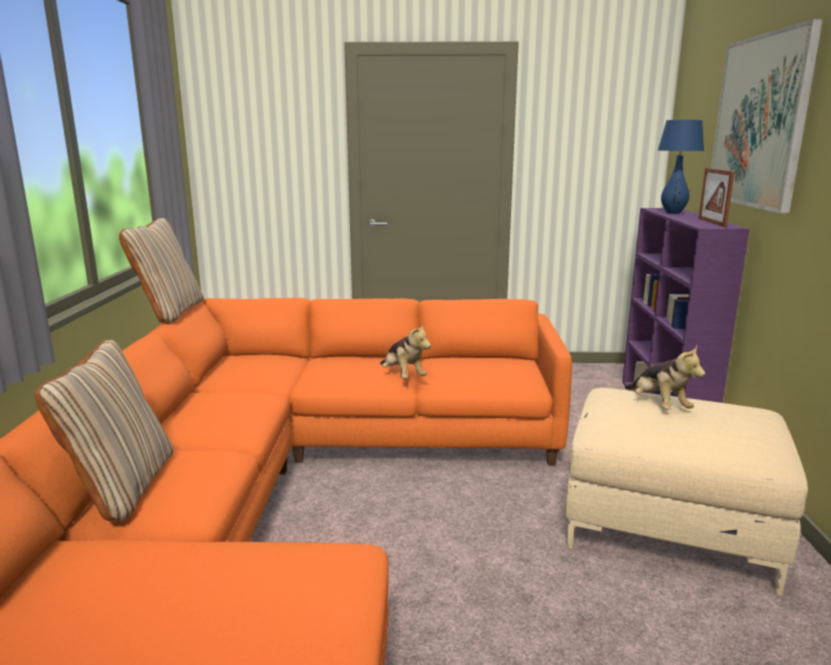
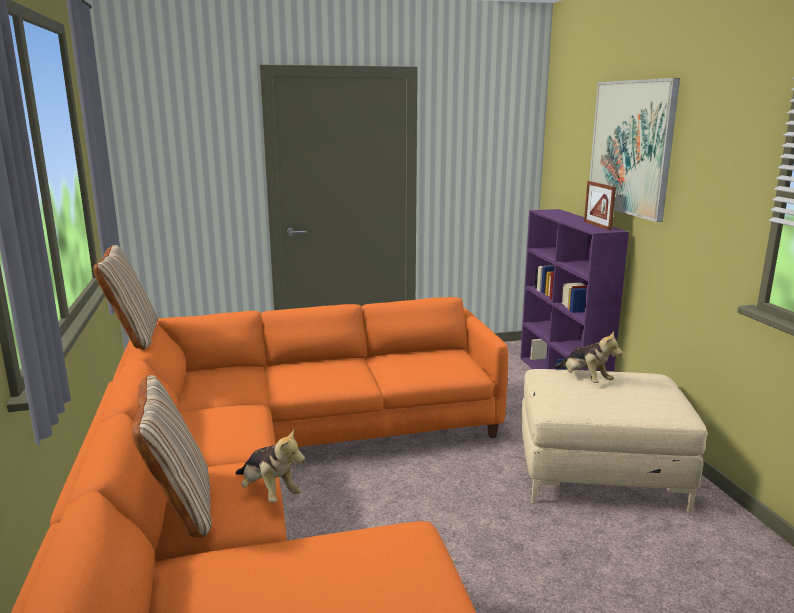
camera: 15 degrees left, 0 degrees up
plush toy [380,322,431,378] -> plush toy moved to [235,429,305,503]
blue table lamp [658,120,704,214] -> none

